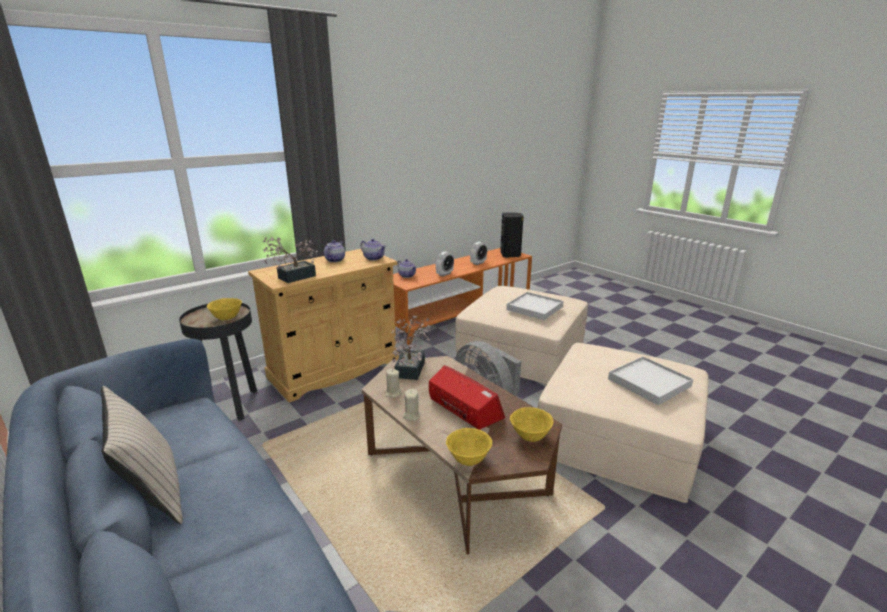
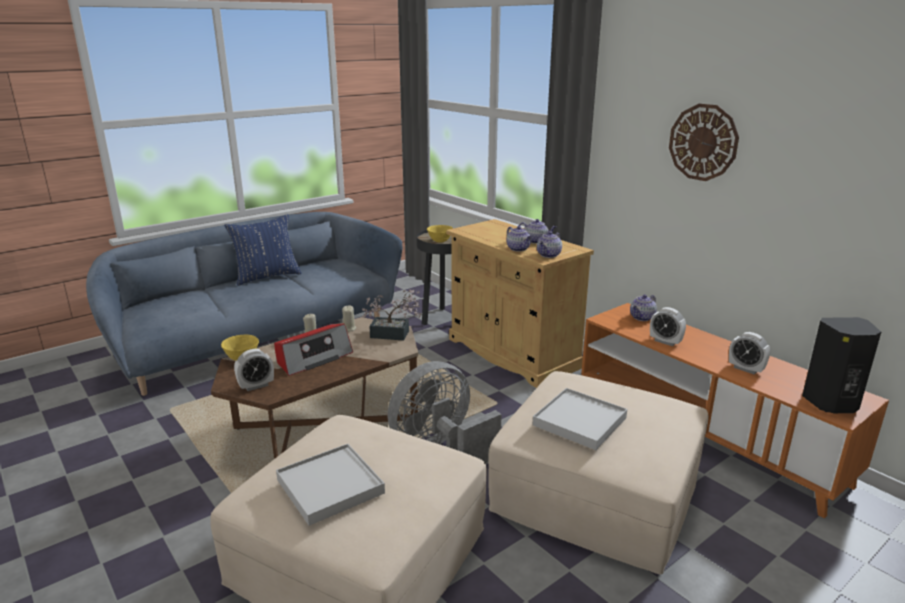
camera: 90 degrees right, 0 degrees up
beige pillow [101,386,183,525] -> blue pillow [224,214,302,286]
potted plant [263,237,318,283] -> none
yellow bowl [510,407,553,442] -> alarm clock [234,349,274,391]
none -> teapot [506,226,532,252]
none -> wall clock [669,103,739,181]

